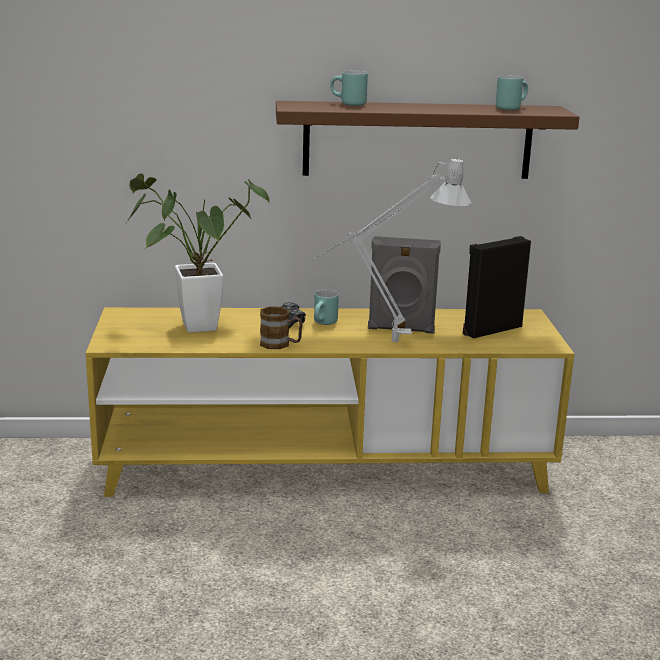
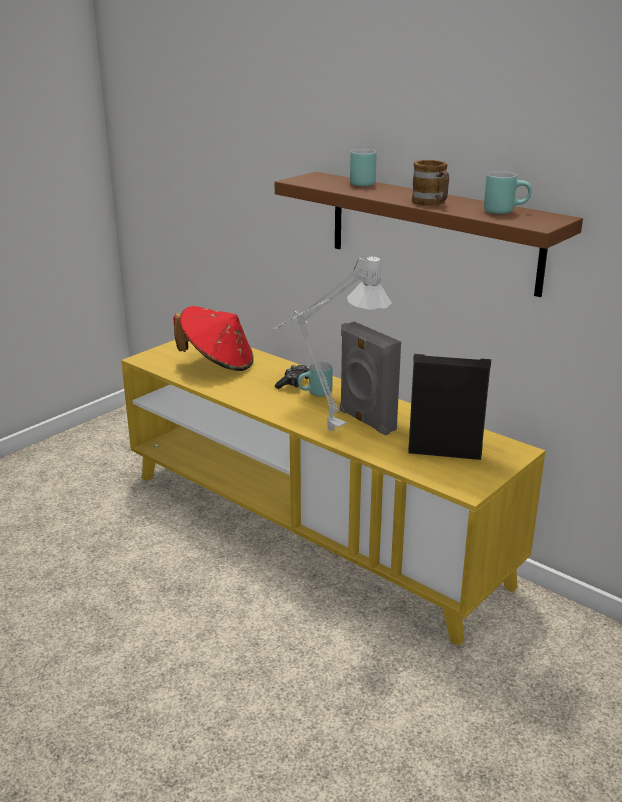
camera: 45 degrees right, 5 degrees up
potted plant [127,173,270,333] -> red hat [174,306,254,371]
mug [260,306,303,349] -> mug moved to [412,160,449,205]

